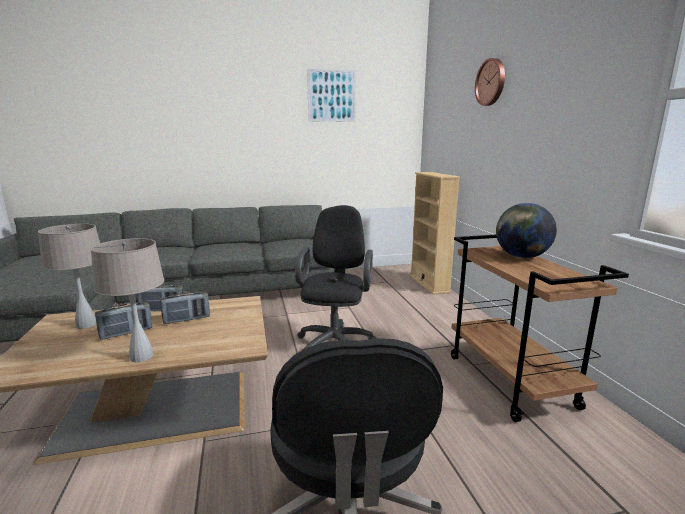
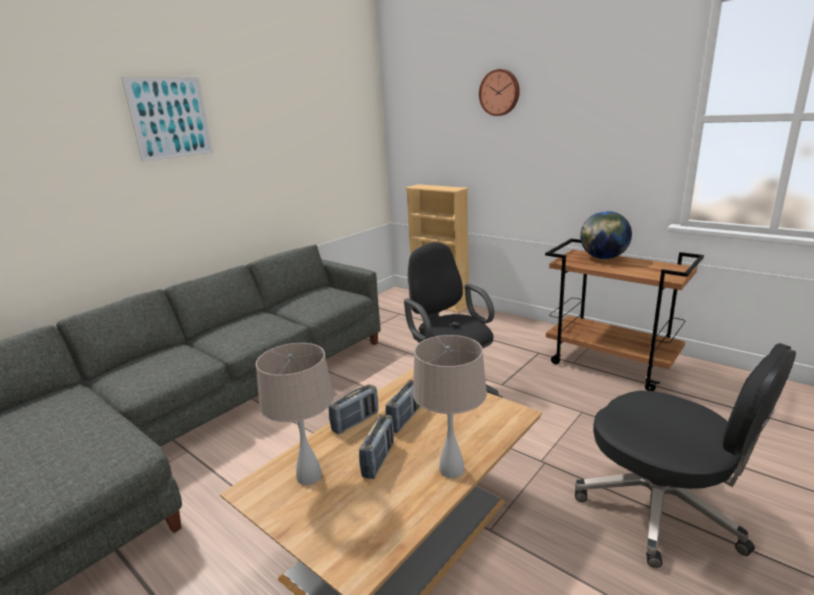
camera: 35 degrees left, 5 degrees up
picture [307,68,356,122] -> picture moved to [121,77,213,162]

